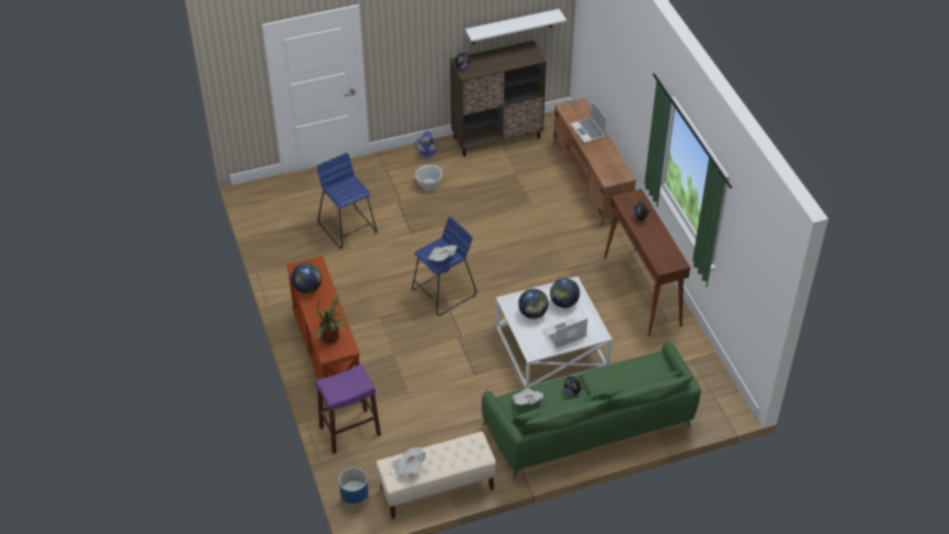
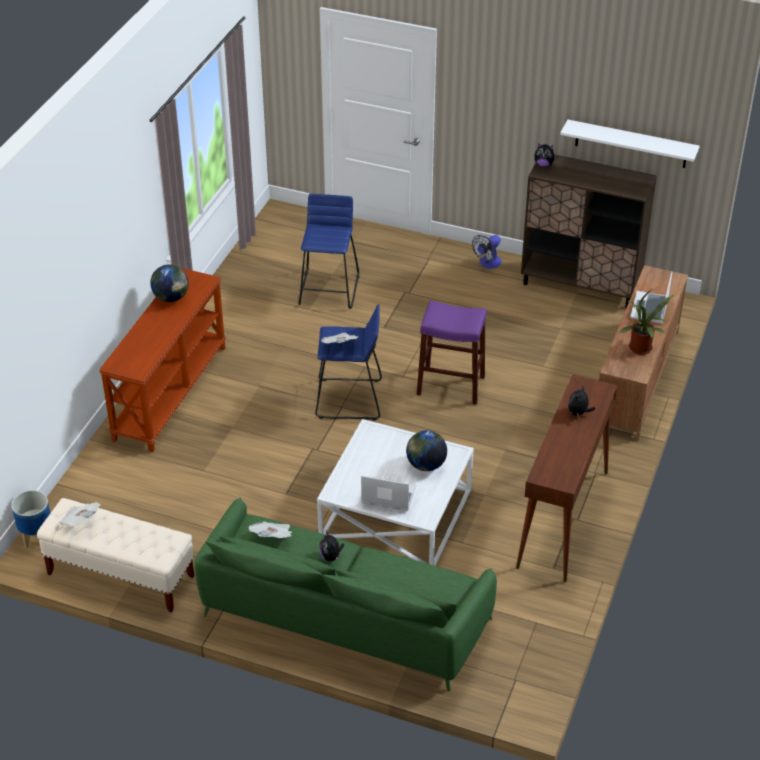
camera: 40 degrees right, 5 degrees down
potted plant [315,289,347,345] -> potted plant moved to [618,288,675,355]
purple stool [315,364,381,454] -> purple stool moved to [417,300,487,405]
basket [414,165,443,191] -> none
globe [518,289,548,319] -> none

